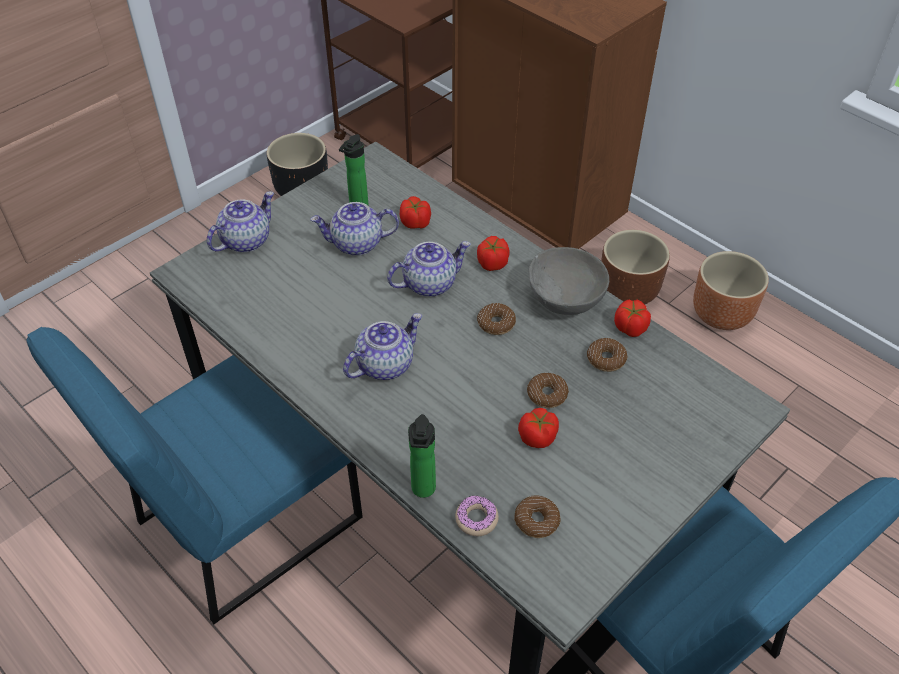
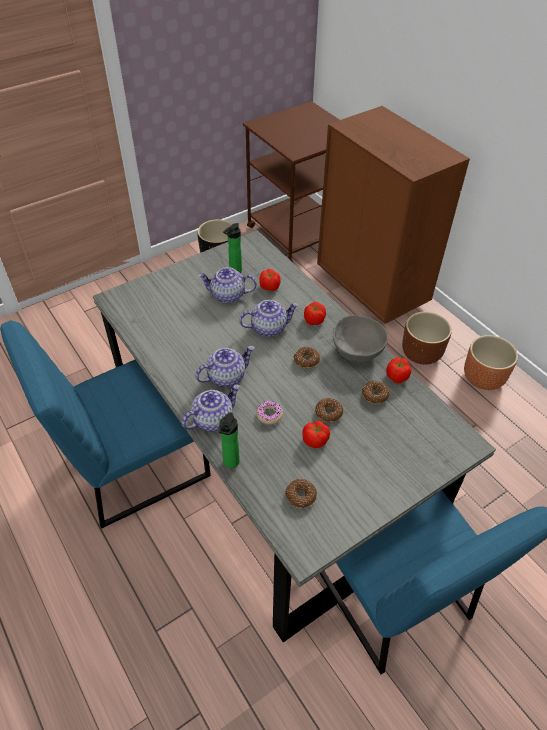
camera: 10 degrees right, 0 degrees up
teapot [207,191,274,253] -> teapot moved to [182,385,240,431]
donut [455,496,499,536] -> donut moved to [256,401,283,425]

